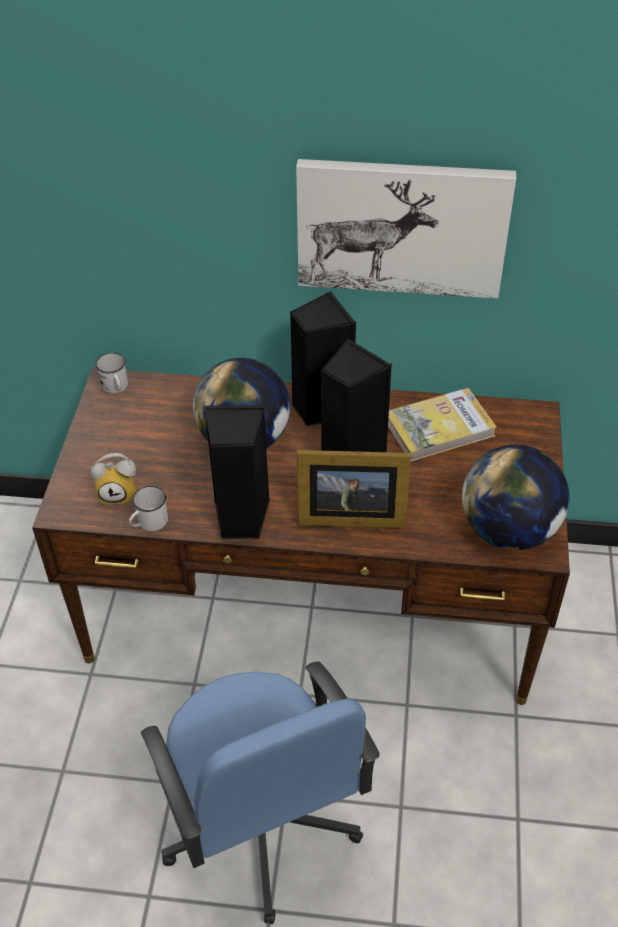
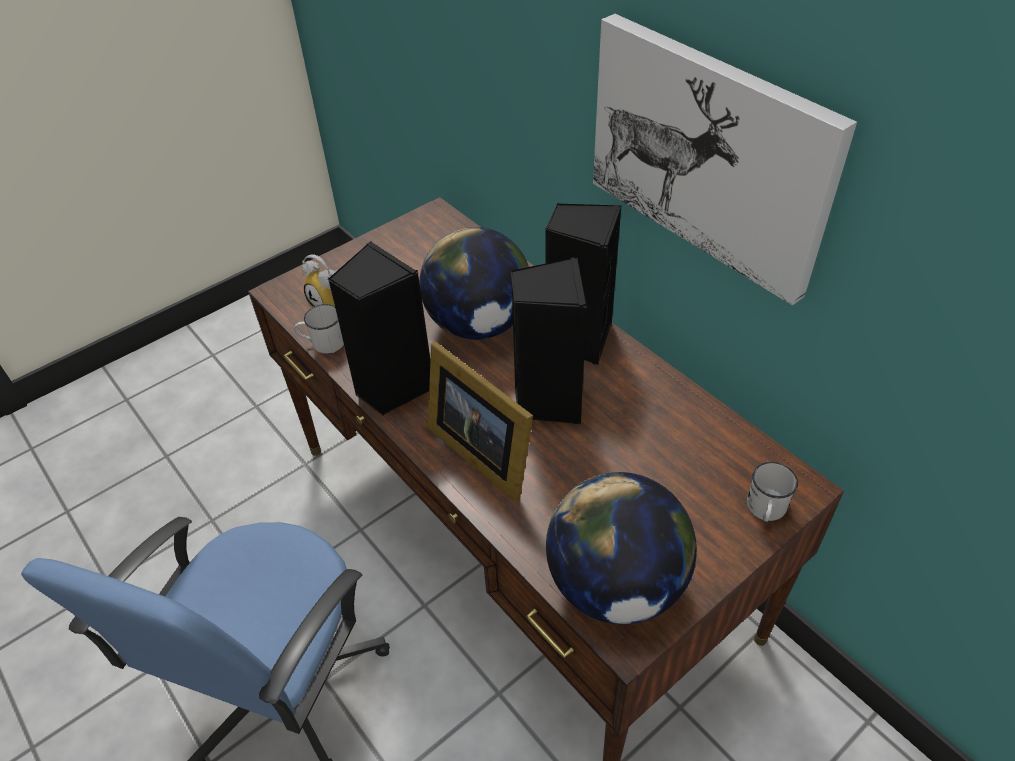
camera: 45 degrees right, 0 degrees up
white mug [95,353,128,393] -> white mug moved to [747,462,798,522]
book [388,388,497,461] -> none

